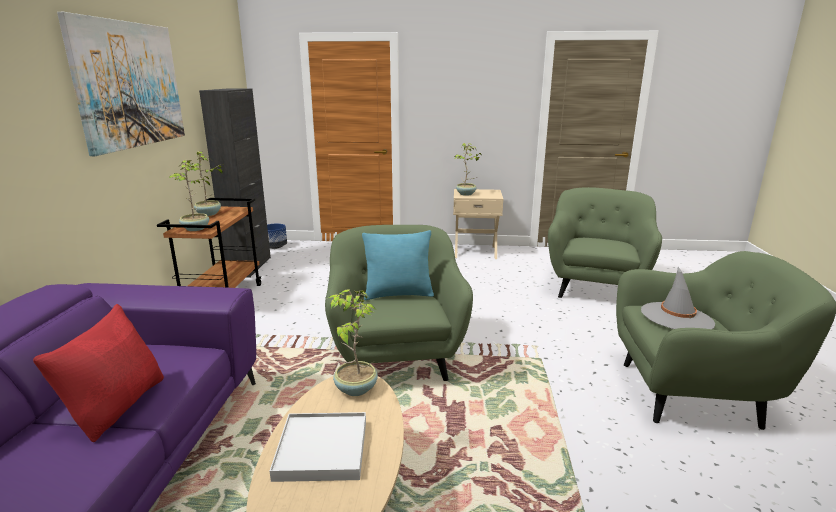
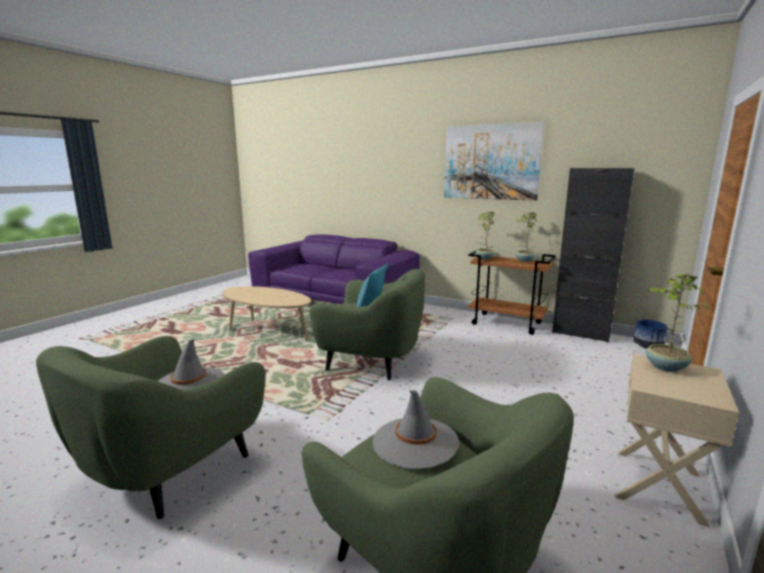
camera: 115 degrees right, 5 degrees down
red pillow [33,304,164,442] -> none
white tray [270,412,366,482] -> none
potted plant [328,289,378,396] -> none
none -> grey hat [373,390,459,469]

